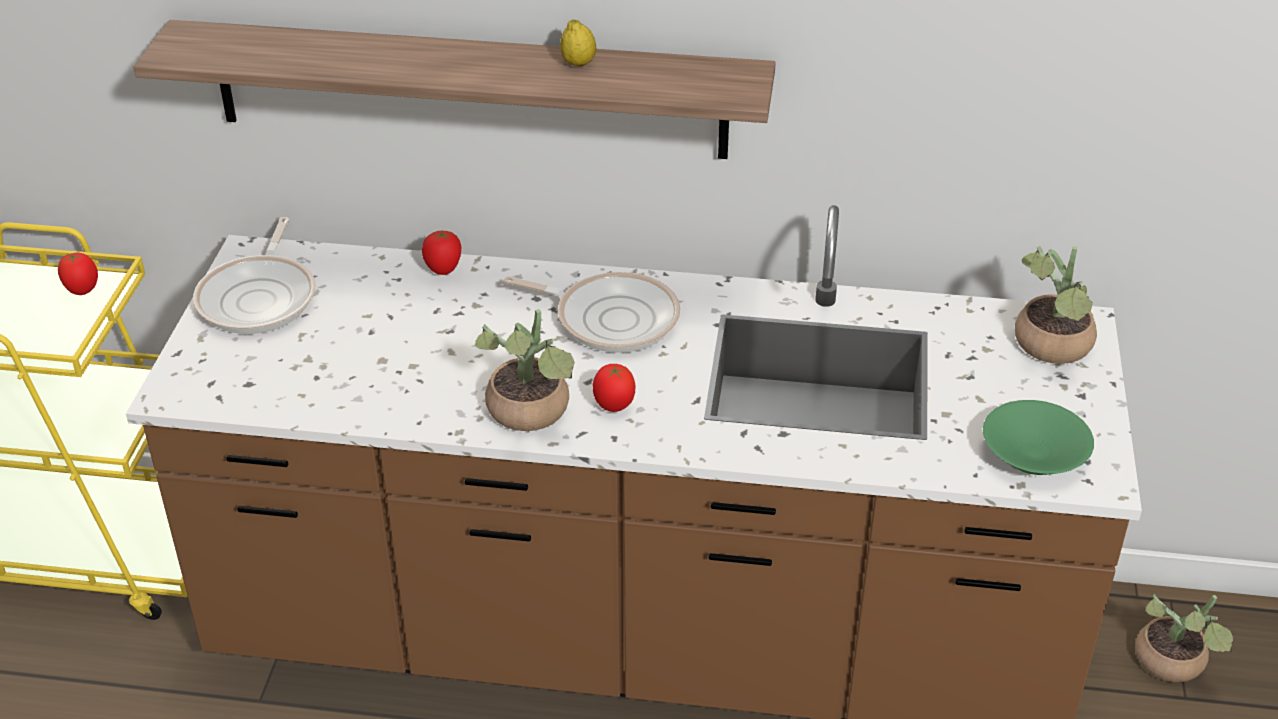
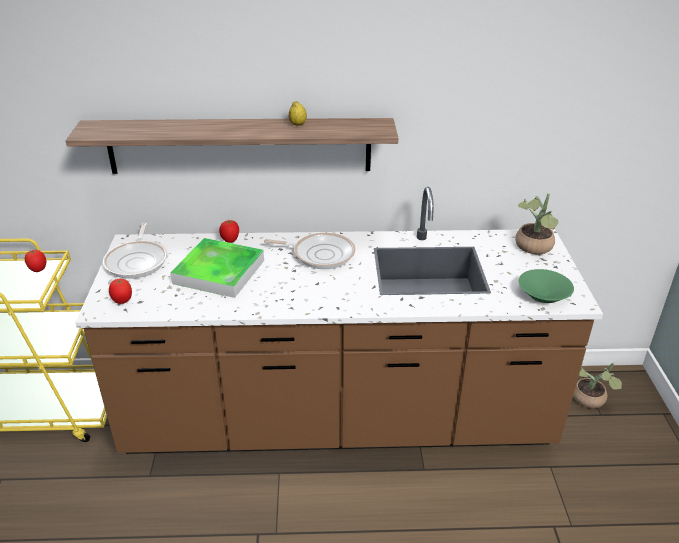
camera: 10 degrees left, 5 degrees down
potted plant [475,309,575,431] -> none
tomato [593,364,635,412] -> tomato moved to [109,279,132,304]
none -> tray [170,238,264,298]

